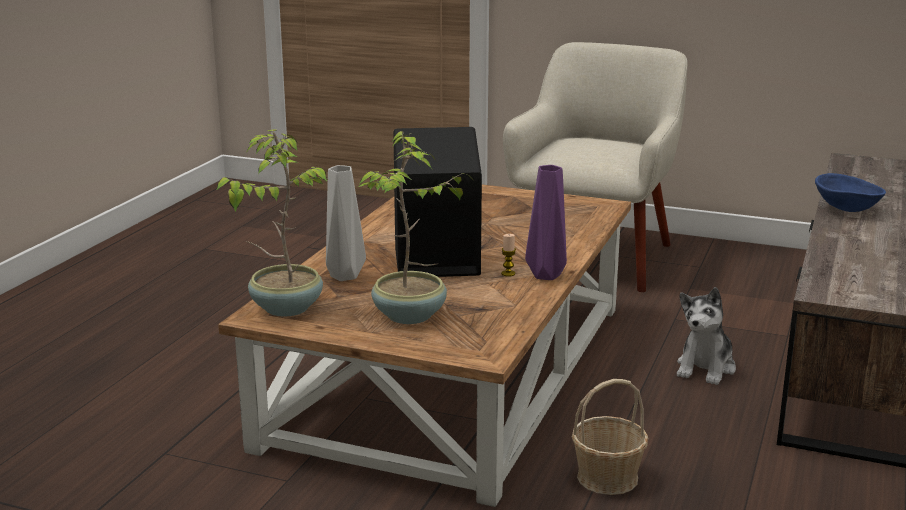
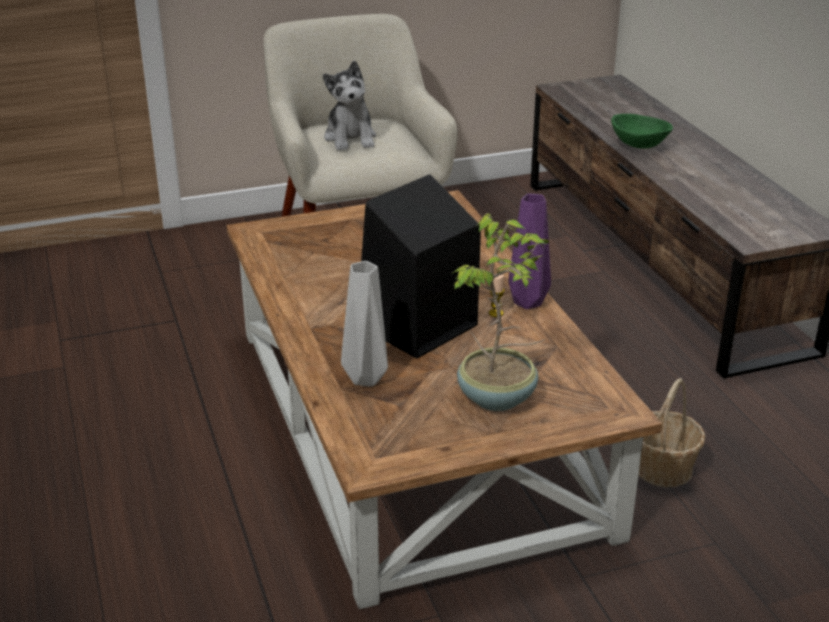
camera: 40 degrees left, 10 degrees up
potted plant [216,129,327,316] -> none
plush toy [677,287,736,385] -> plush toy moved to [323,60,376,151]
blue bowl [815,173,886,212] -> green bowl [611,114,673,149]

